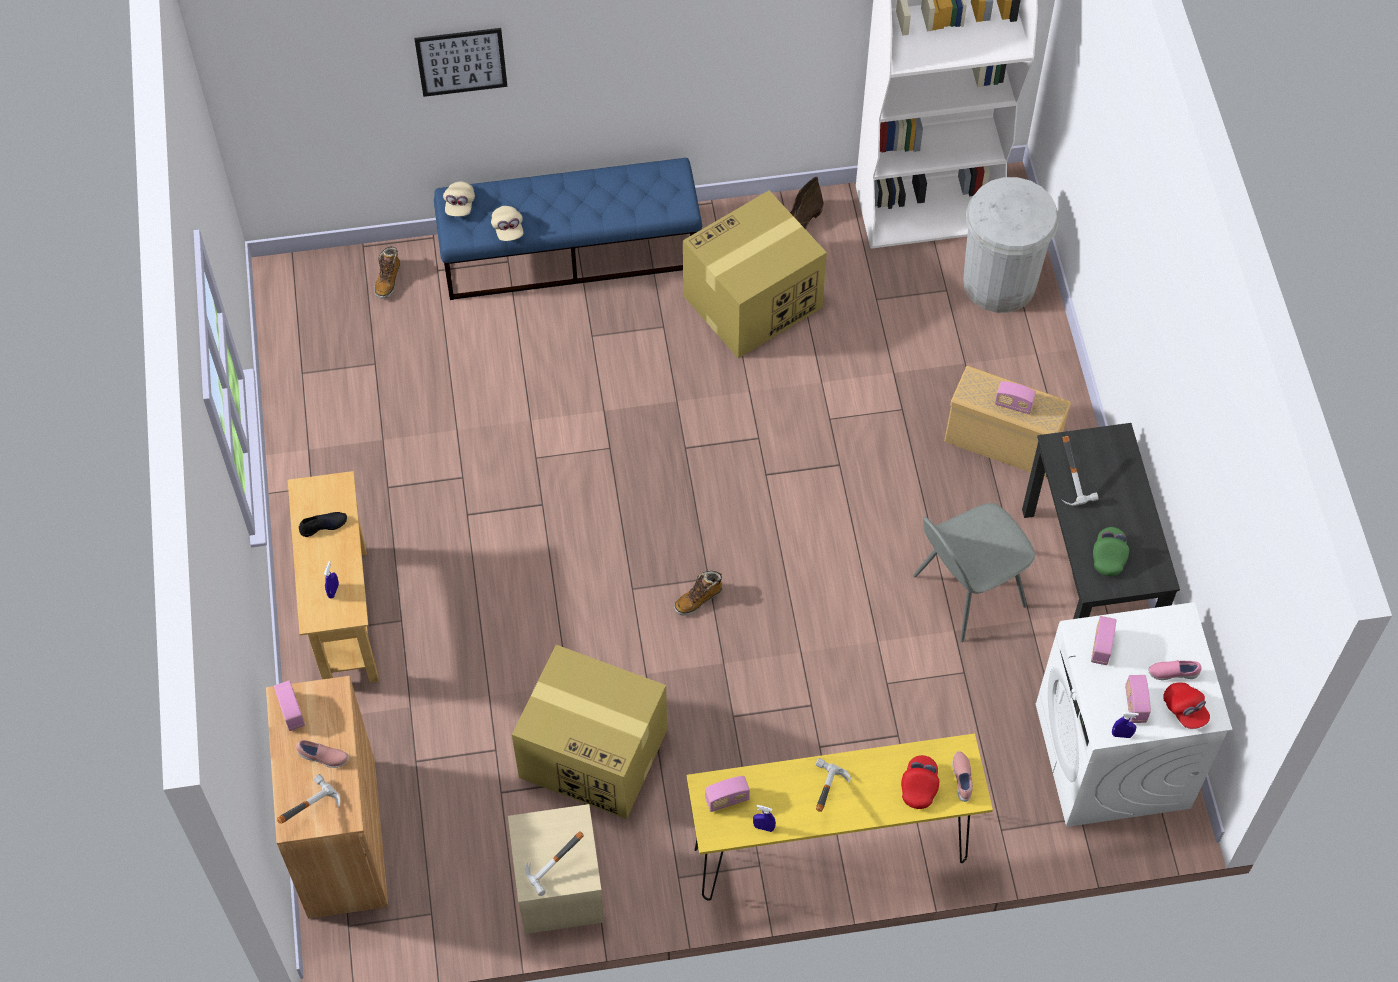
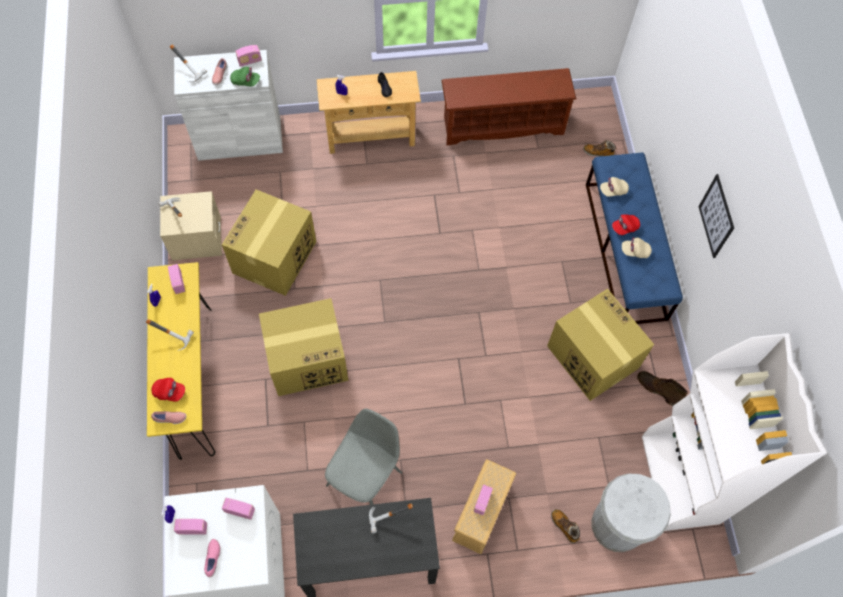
camera: 90 degrees right, 5 degrees up
brown cabinet [266,676,388,919] -> white cabinet [174,50,283,161]
picture [414,28,507,97] -> picture moved to [698,174,734,258]
beige cap [443,181,475,216] -> beige cap moved to [622,237,652,258]
boot [674,571,723,616] -> boot moved to [551,509,580,543]
grey chair [913,503,1035,642] -> grey chair turned 60 degrees clockwise [325,409,402,505]
green cap [1093,527,1129,576] -> green cap moved to [230,67,260,86]
red cap [1163,683,1210,729] -> red cap moved to [612,214,640,235]
none -> cardboard box [259,298,349,396]
none -> brown shoe rack [441,68,576,145]

